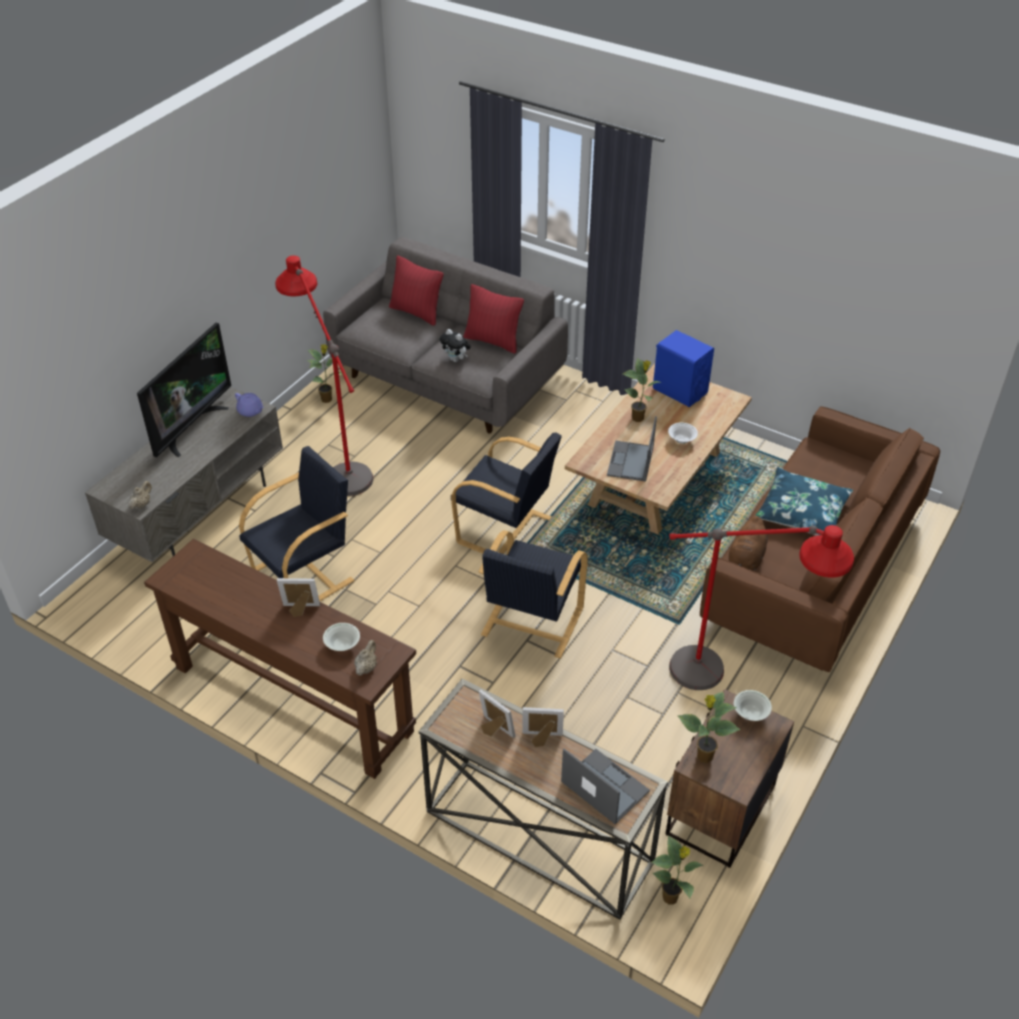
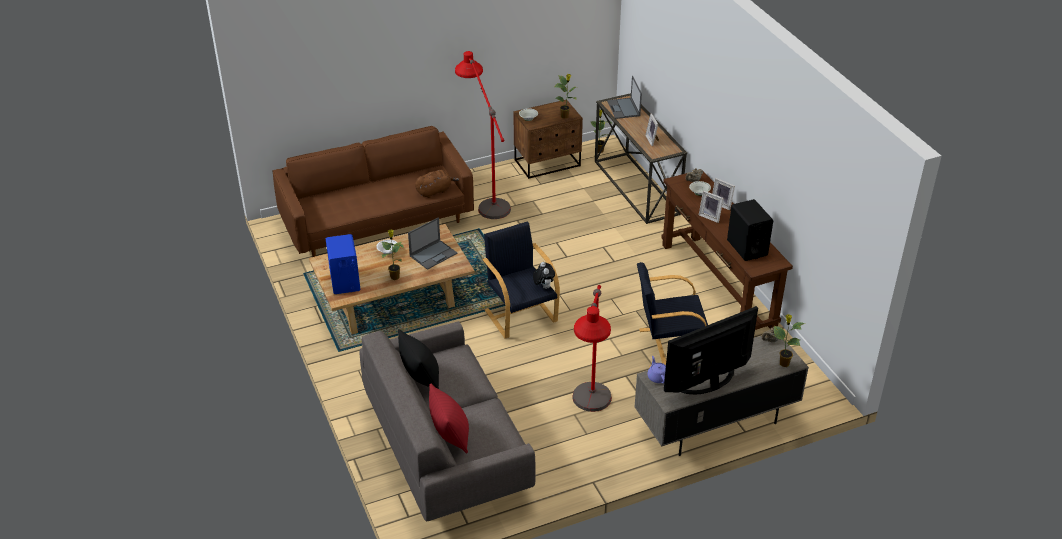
camera: 145 degrees left, 5 degrees down
potted plant [306,344,343,403] -> potted plant moved to [774,314,806,367]
plush toy [439,329,471,362] -> plush toy moved to [533,262,555,289]
red pillow [463,284,524,354] -> black pillow [398,329,439,389]
black armchair [479,530,588,658] -> none
picture frame [522,707,564,747] -> picture frame moved to [712,178,735,210]
blue pillow [755,467,853,536] -> none
none -> black speaker [727,199,773,261]

